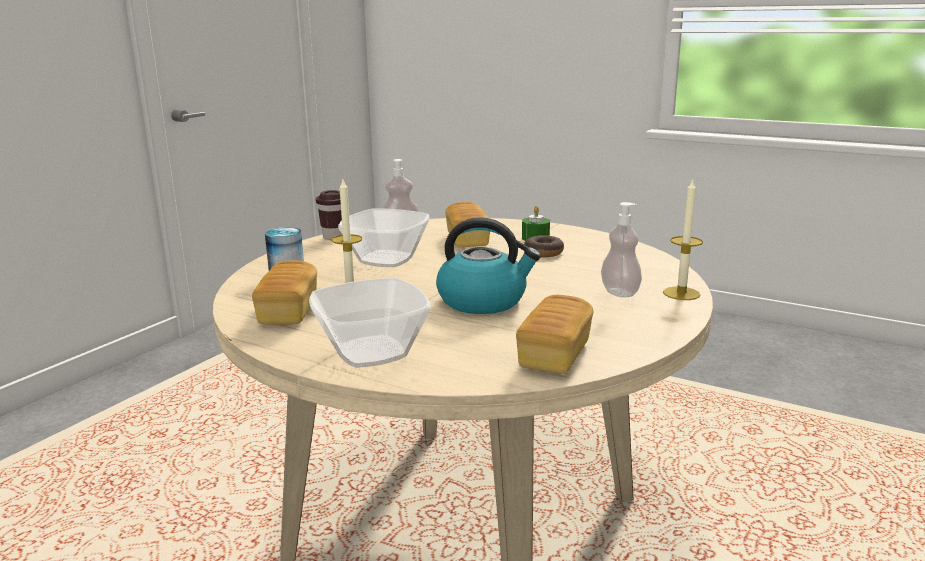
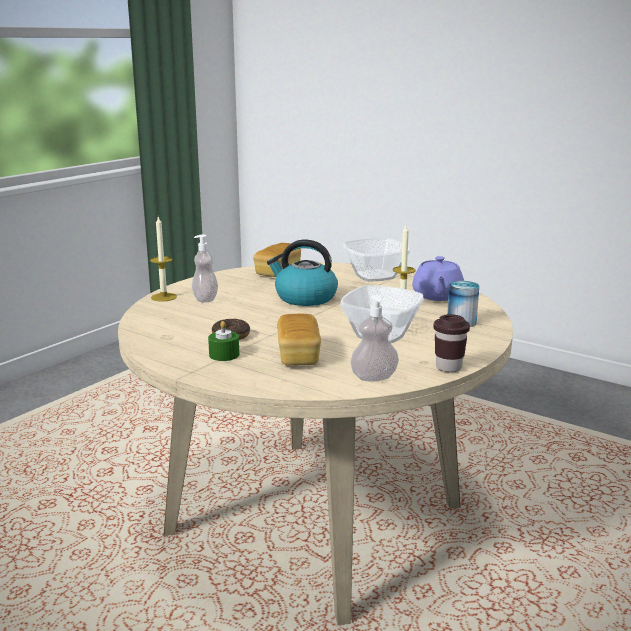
camera: 175 degrees left, 0 degrees up
bread [252,261,317,325] -> purple teapot [412,256,464,301]

